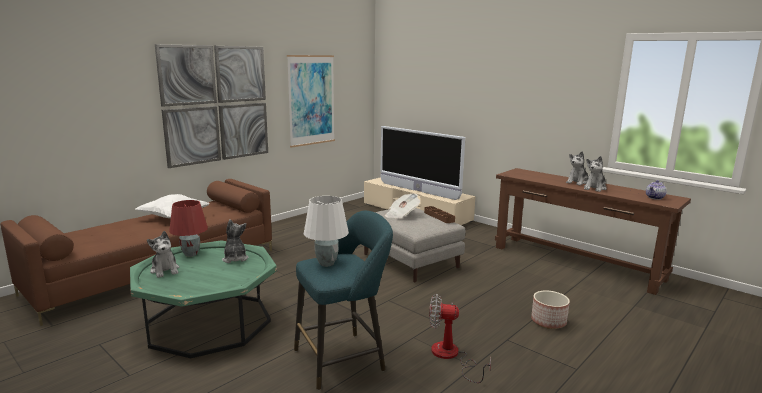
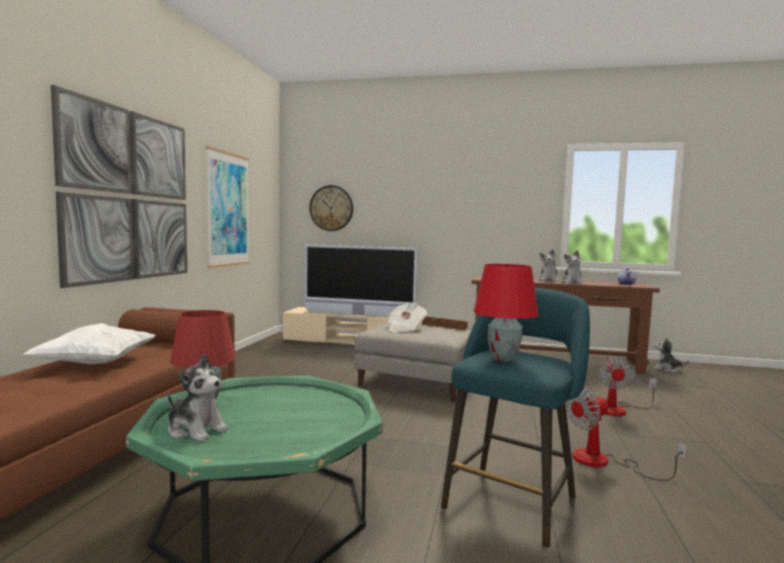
camera: 30 degrees left, 10 degrees down
plush toy [222,219,249,263] -> plush toy moved to [653,337,688,373]
white table lamp [304,196,349,266] -> red table lamp [473,264,539,362]
planter [531,291,570,329] -> fan [599,357,657,416]
none -> wall clock [309,185,353,231]

